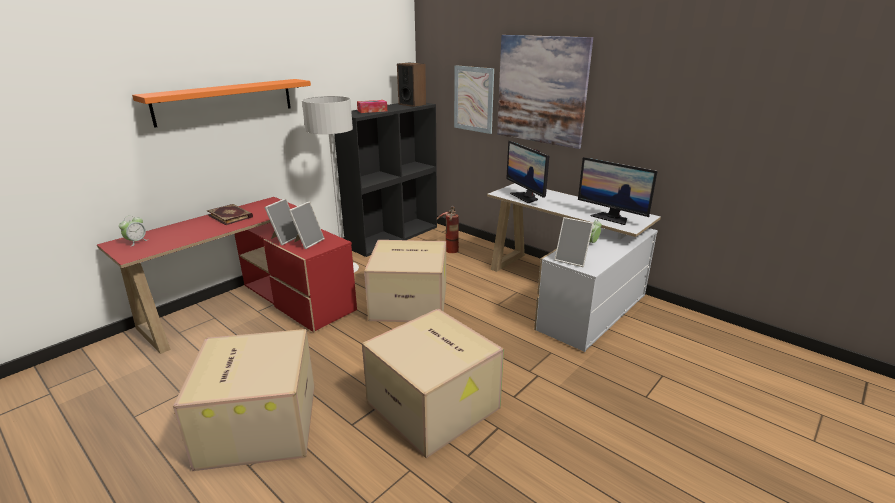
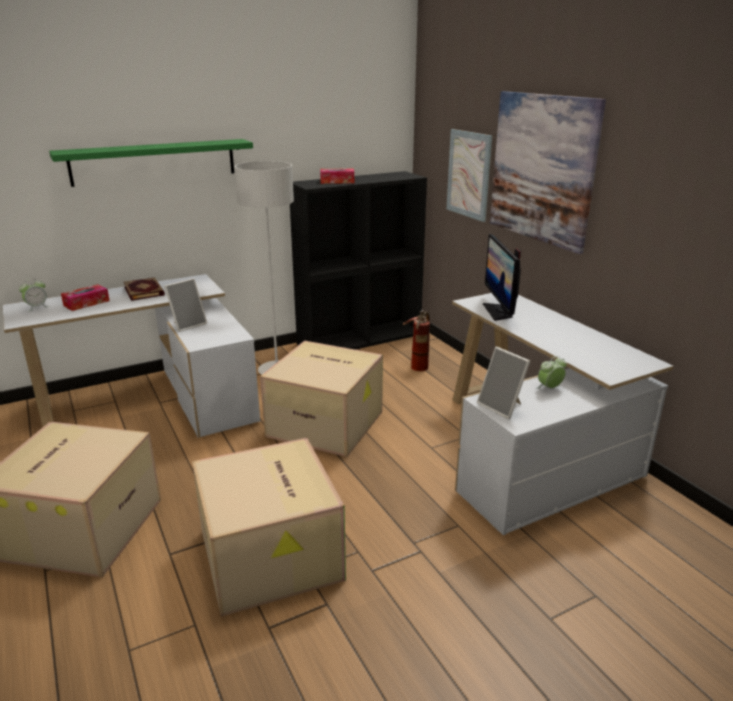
camera: 20 degrees right, 0 degrees up
red desk [97,197,357,354] -> white desk [3,274,260,438]
orange shelf [132,79,311,128] -> green shelf [49,139,253,187]
picture frame [288,201,325,249] -> none
speaker [397,63,426,107] -> none
monitor [578,157,658,225] -> none
none -> tissue box [61,284,110,311]

